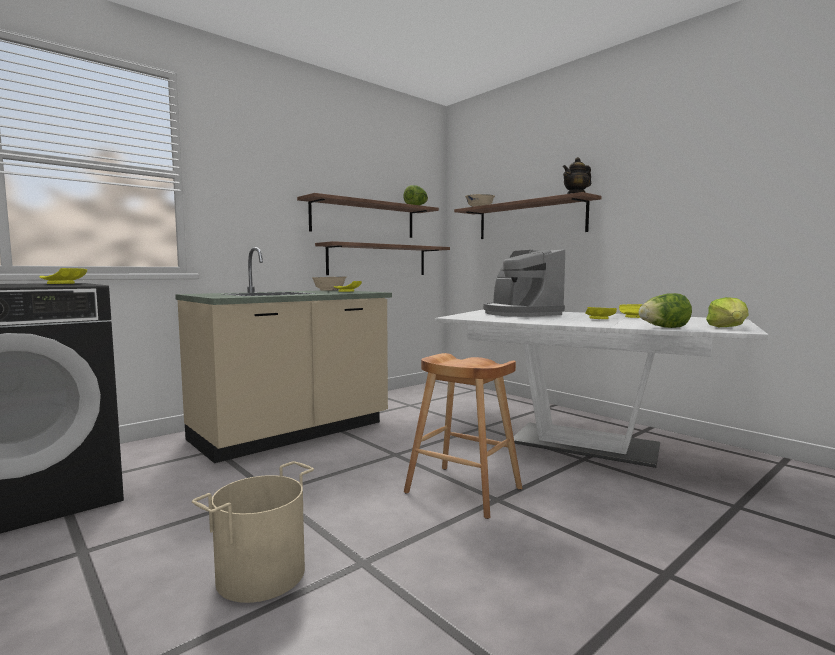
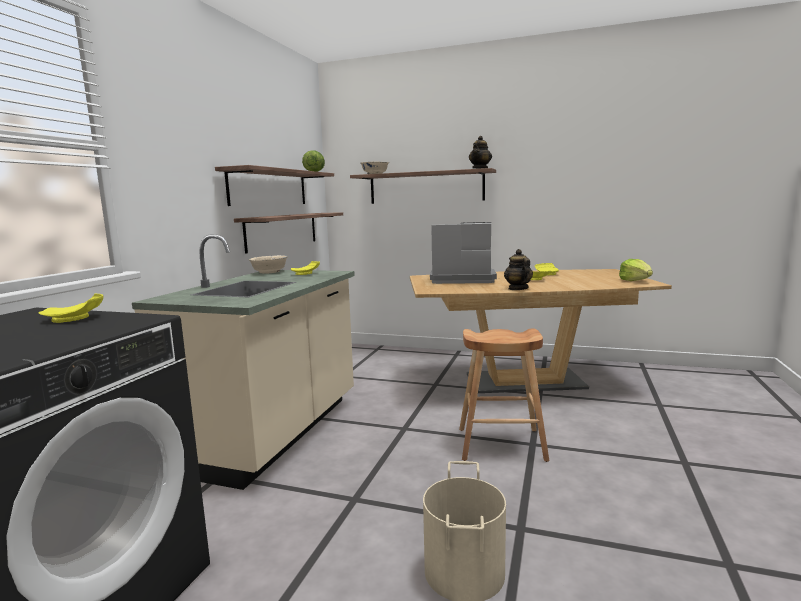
camera: 30 degrees left, 5 degrees up
white dining table [435,309,769,468] -> brown dining table [410,269,672,393]
coffee machine [483,249,565,317] -> coffee machine turned 150 degrees clockwise [430,222,497,284]
lettuce [639,293,692,328] -> none
none -> teapot [504,249,533,290]

